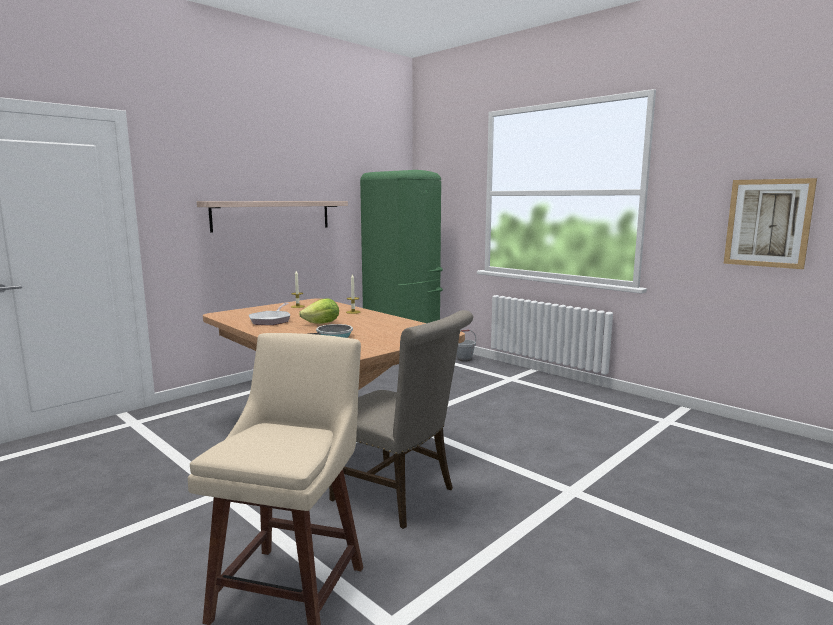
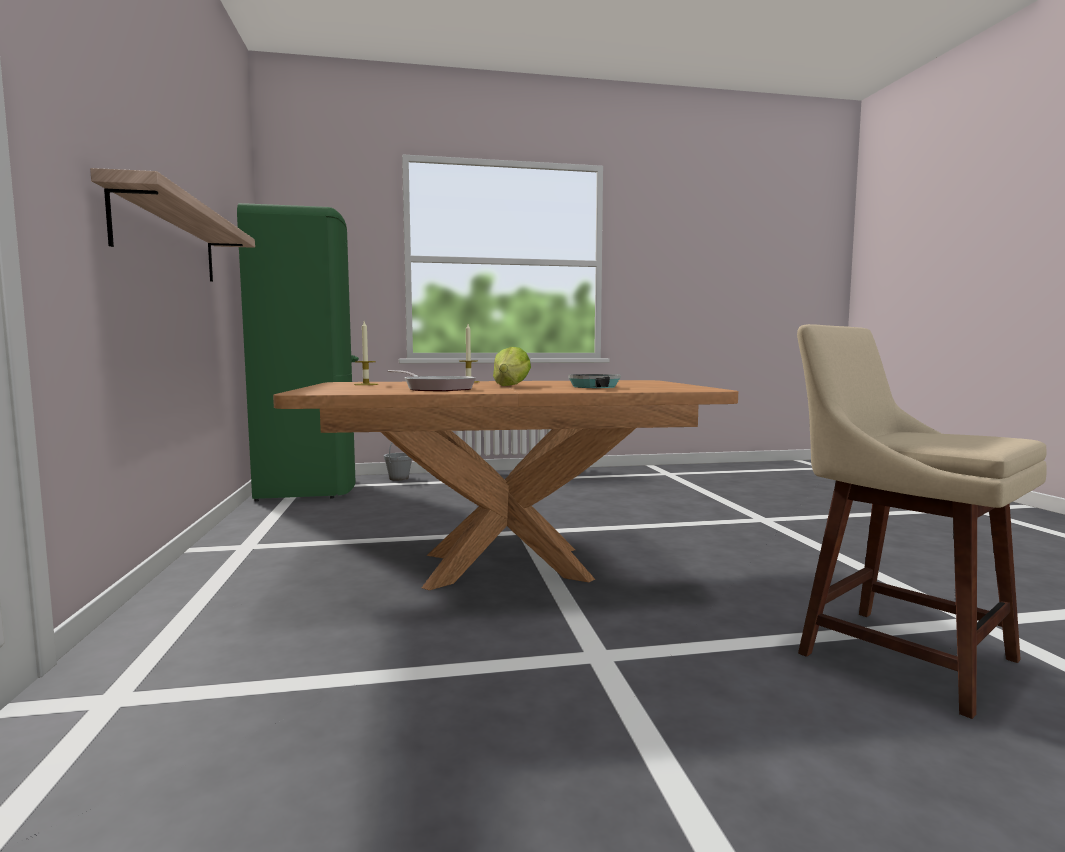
camera: 55 degrees left, 5 degrees down
beige chair [329,310,473,529] -> none
picture [724,178,817,269] -> none

